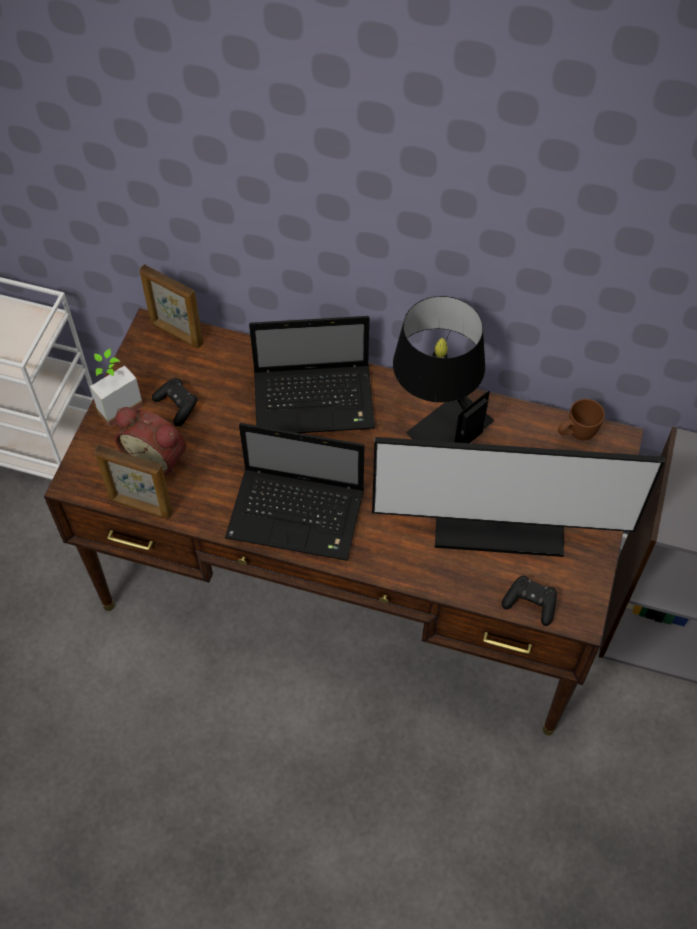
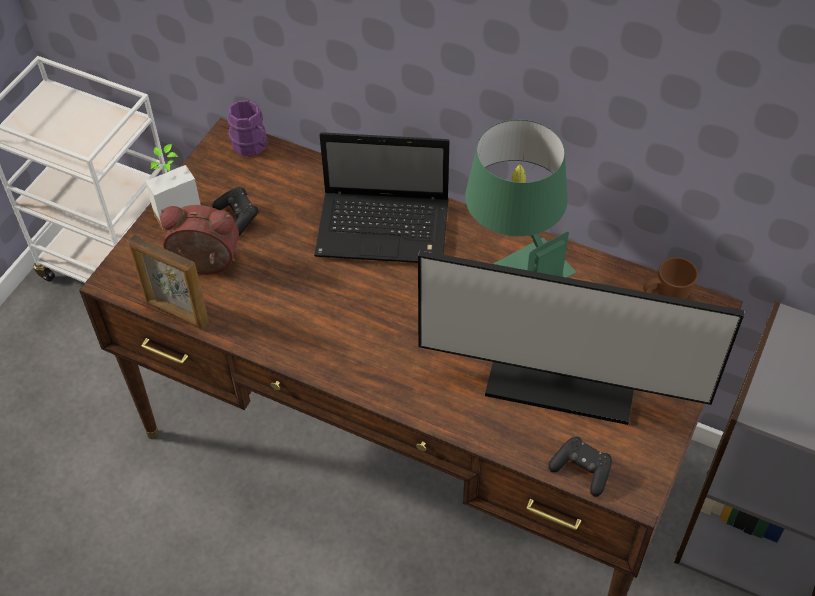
camera: 10 degrees right, 5 degrees down
alarm clock [115,407,186,475] -> alarm clock turned 150 degrees clockwise [160,205,239,274]
picture frame [140,265,203,349] -> purple mug [227,100,268,156]
laptop [225,423,364,561] -> none
black table lamp [393,296,494,443] -> green table lamp [465,120,576,278]

